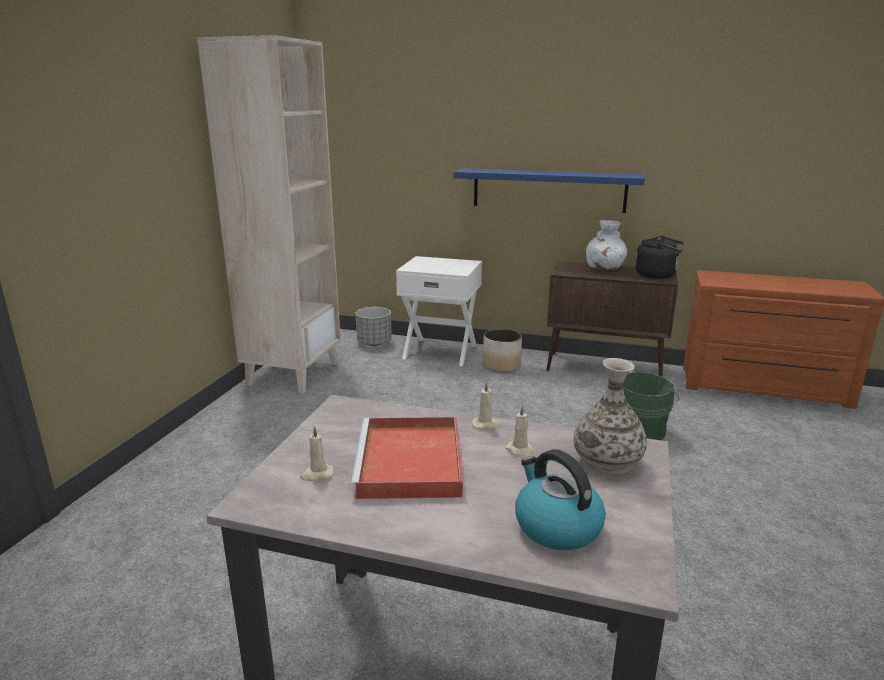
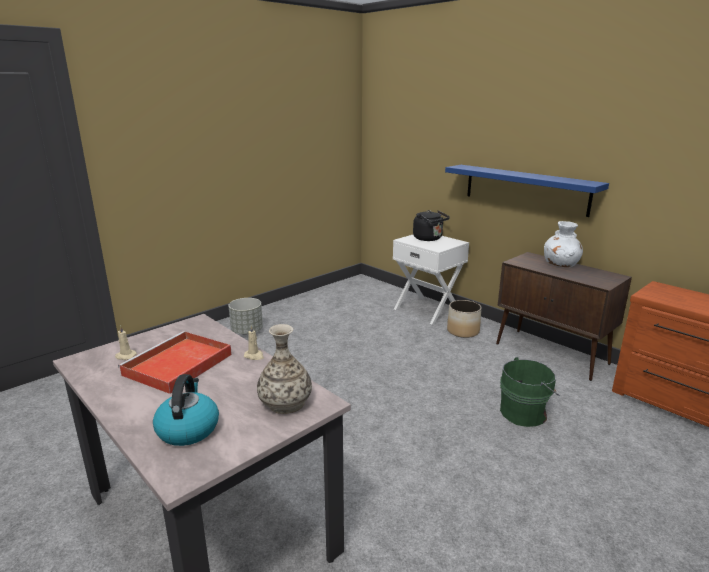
camera: 30 degrees right, 0 degrees up
beige bookcase [197,35,341,394] -> none
grey planter [356,307,392,346] -> grey planter moved to [228,298,263,334]
beige candle [506,405,534,459] -> none
black kettle [635,236,684,279] -> black kettle moved to [413,210,450,241]

